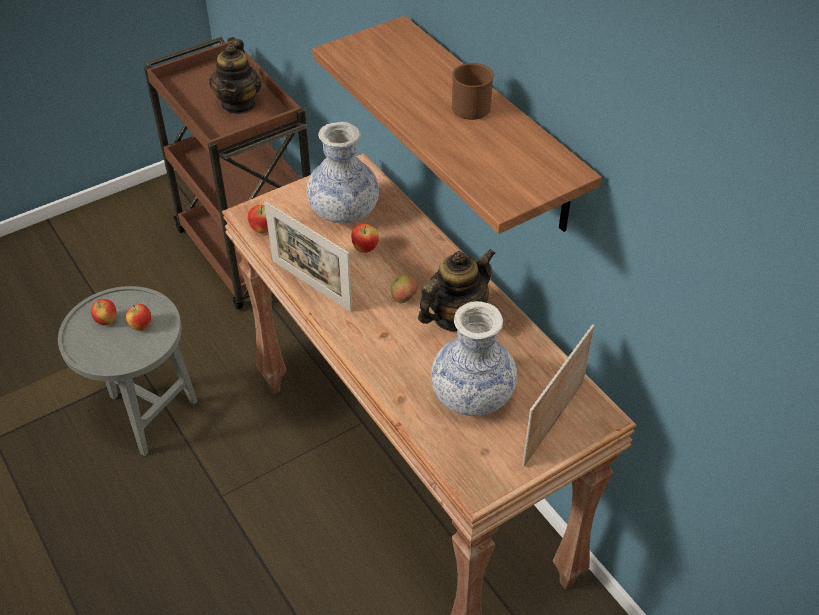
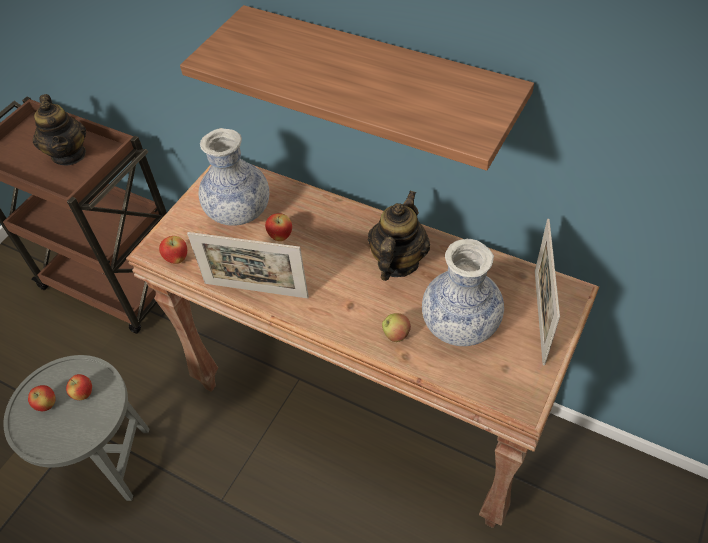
camera: 25 degrees left, 5 degrees up
apple [391,275,418,303] -> apple moved to [382,313,411,342]
brown mug [452,63,494,120] -> none

